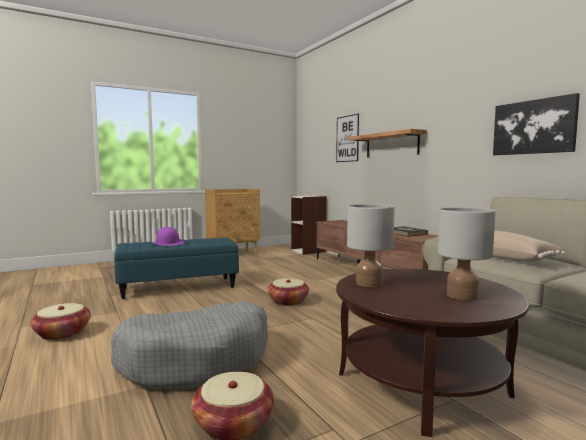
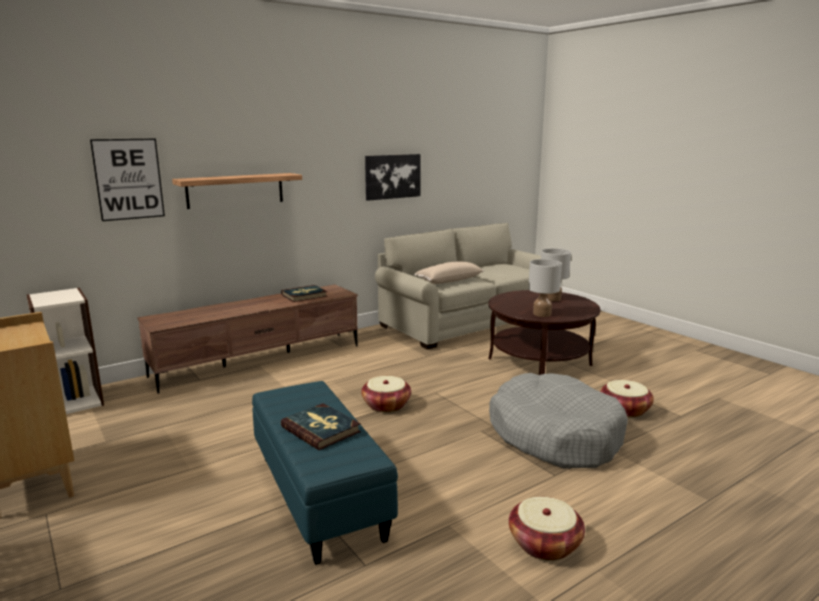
camera: 95 degrees left, 10 degrees up
purple hat [151,227,185,246] -> book [281,403,361,450]

